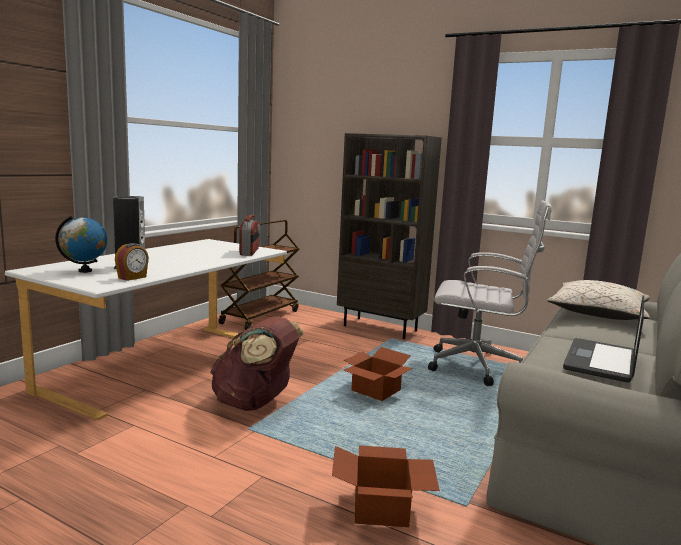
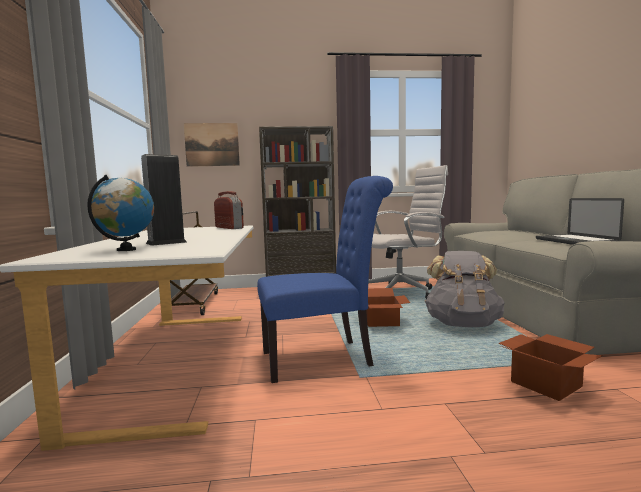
camera: 35 degrees left, 5 degrees down
alarm clock [115,243,149,281] -> none
brown backpack [210,317,304,411] -> blue chair [257,176,393,383]
beige pillow [547,280,650,320] -> none
none -> picture [184,123,240,167]
none -> grey backpack [425,251,505,327]

